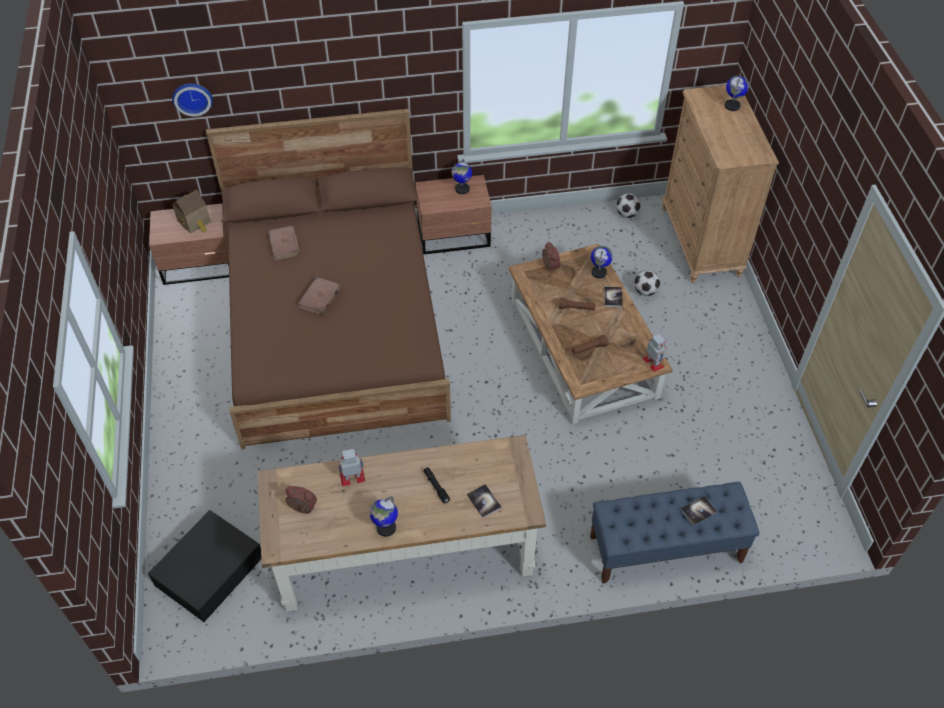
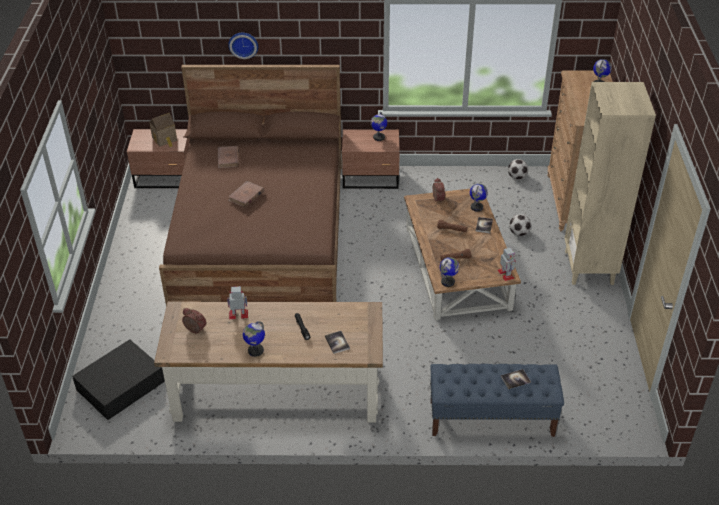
camera: 10 degrees right, 10 degrees down
wall clock [172,84,213,116] -> wall clock moved to [228,33,258,59]
none -> globe [440,257,459,287]
none -> beige bookcase [565,82,656,285]

